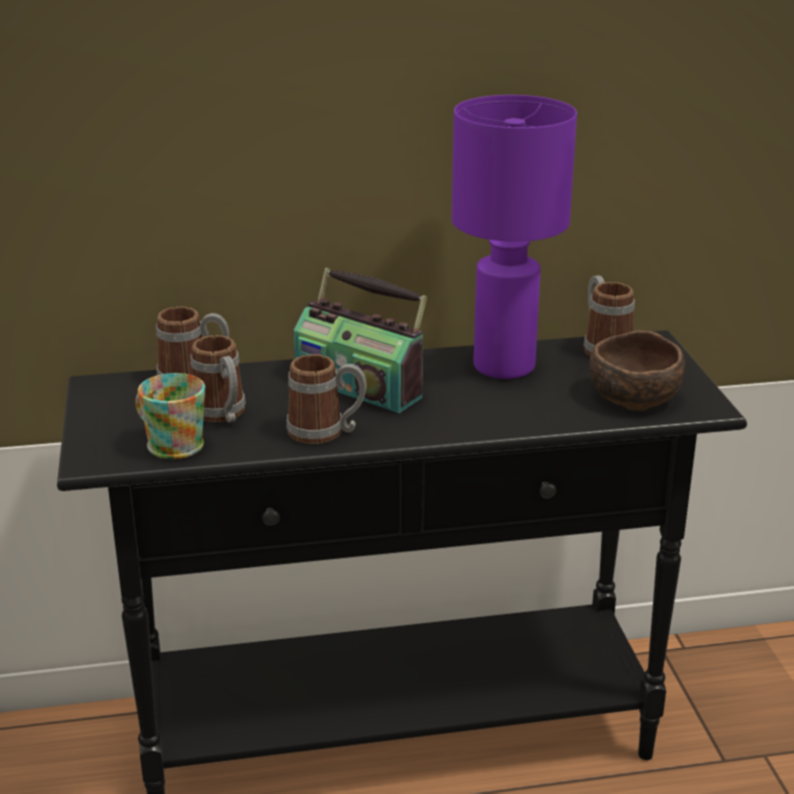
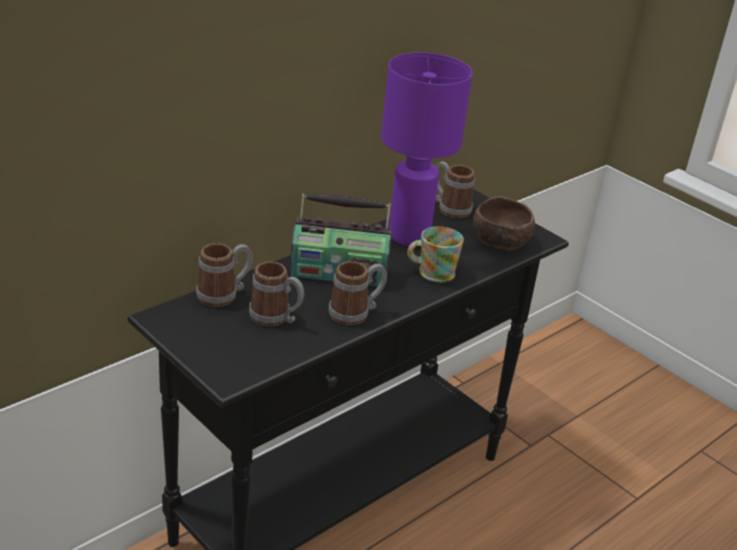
camera: 35 degrees left, 5 degrees up
mug [135,373,205,459] -> mug moved to [407,226,464,283]

